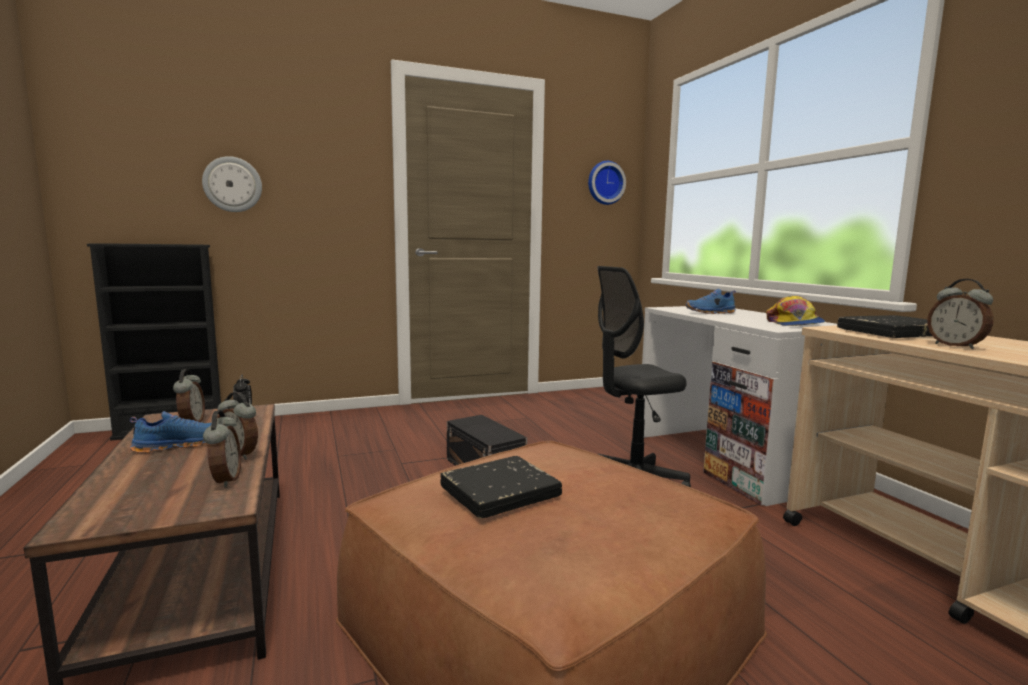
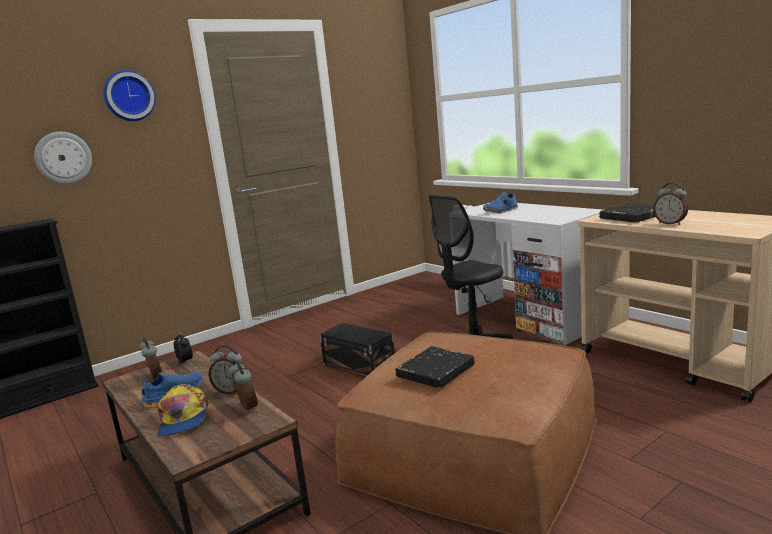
camera: 15 degrees left, 5 degrees up
wall clock [588,161,626,205] -> wall clock moved to [103,70,155,121]
cap [766,296,825,326] -> cap moved to [157,384,209,436]

